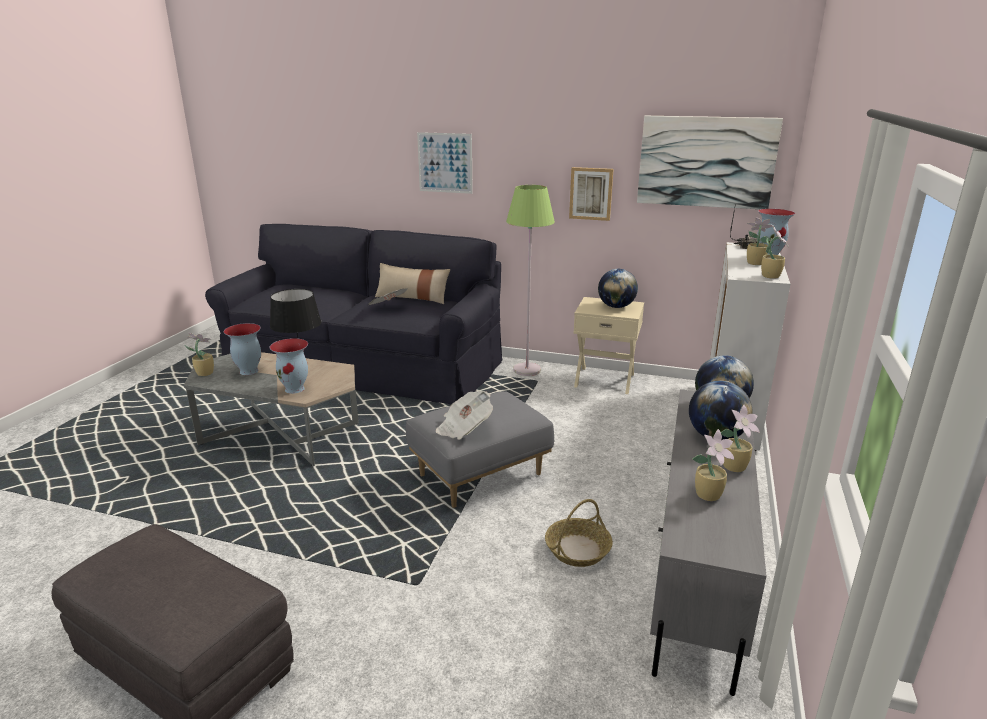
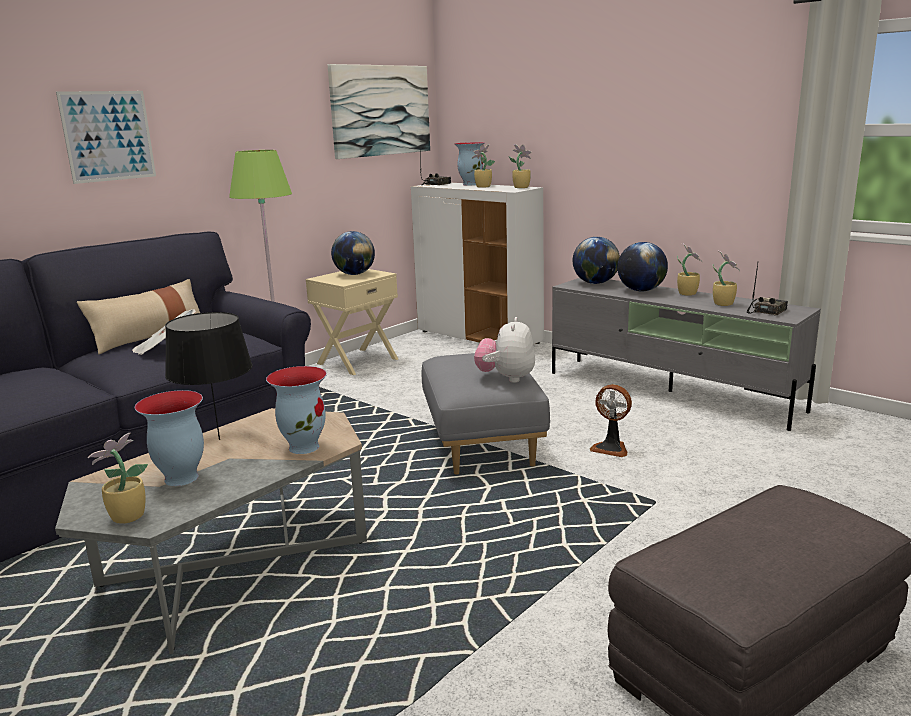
camera: 65 degrees left, 5 degrees down
newspaper [436,391,493,439] -> plush toy [474,317,535,383]
basket [545,499,613,567] -> none
picture [569,167,614,221] -> none
none -> fan [590,384,632,457]
none -> radio [747,263,788,316]

